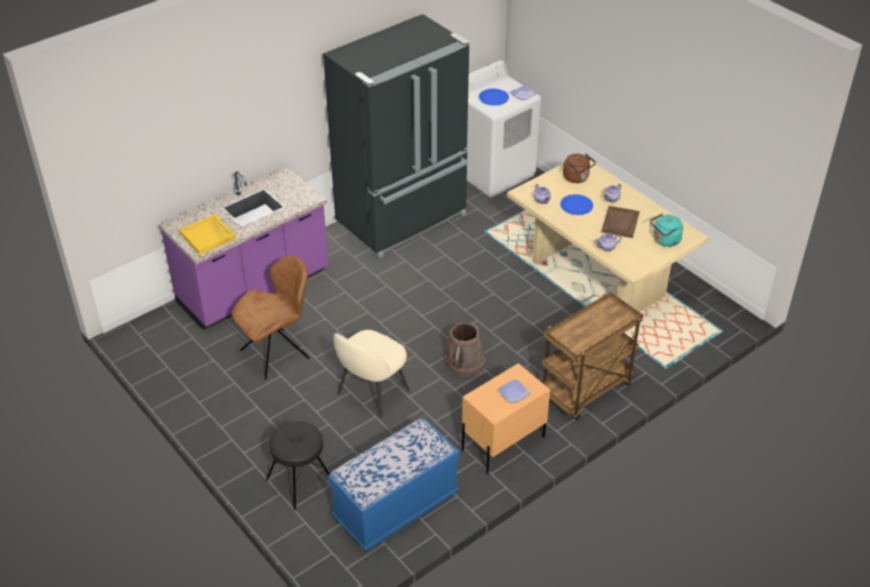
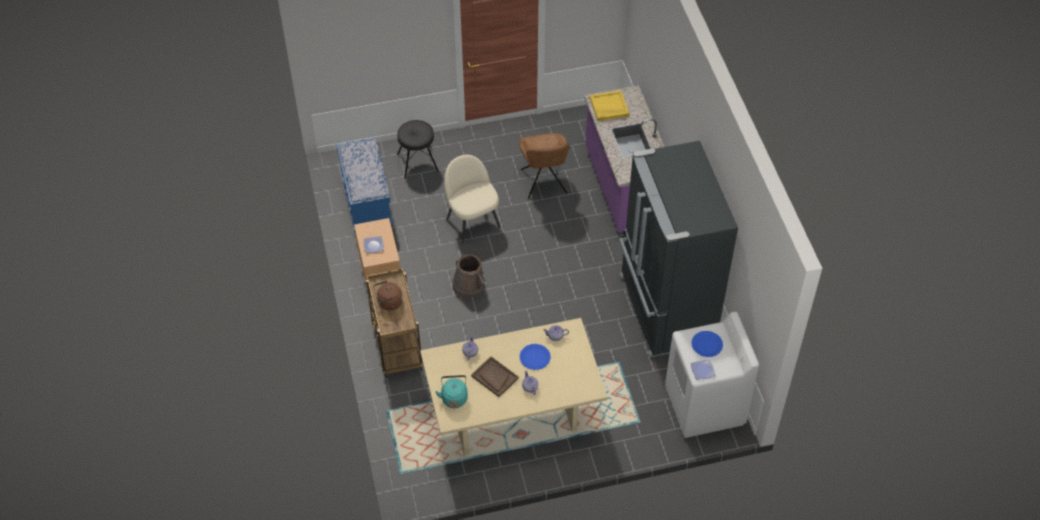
camera: 115 degrees right, 10 degrees up
brown kettle [563,153,596,183] -> brown kettle moved to [373,281,403,311]

